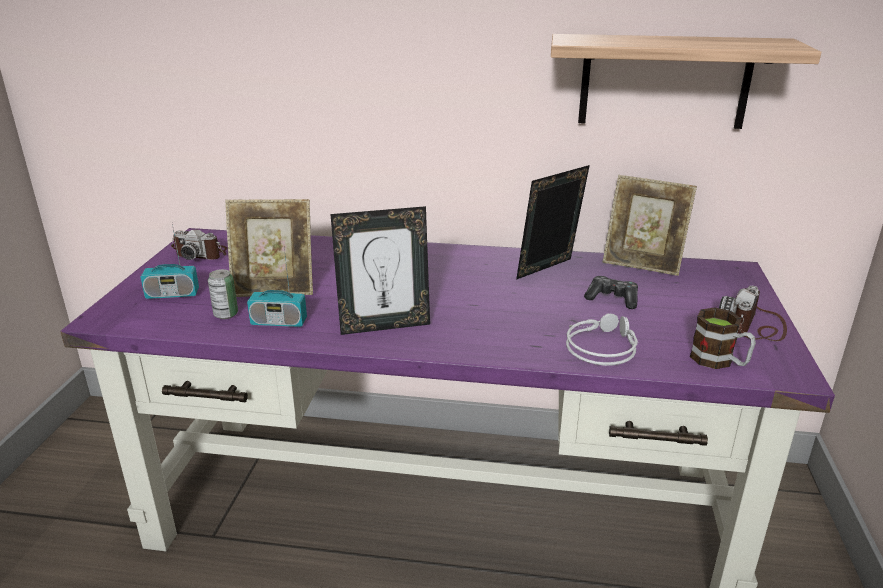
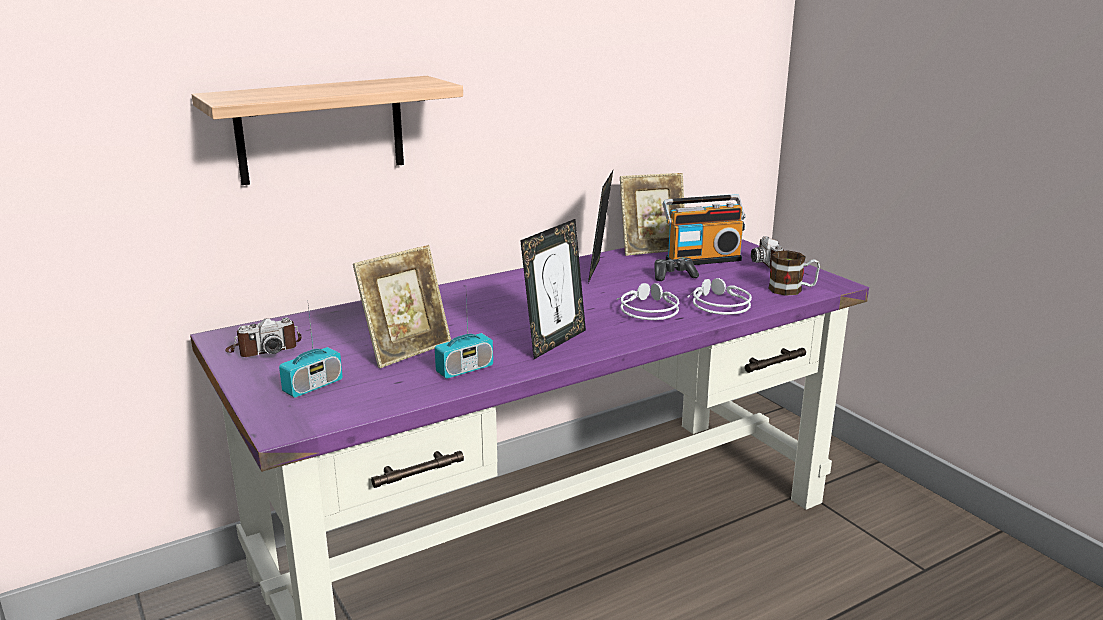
camera: 40 degrees left, 5 degrees down
can [208,269,238,319] -> none
shelf [551,34,821,129] -> shelf moved to [192,76,463,185]
none -> grey headphones [617,283,679,320]
none -> radio [662,194,746,265]

